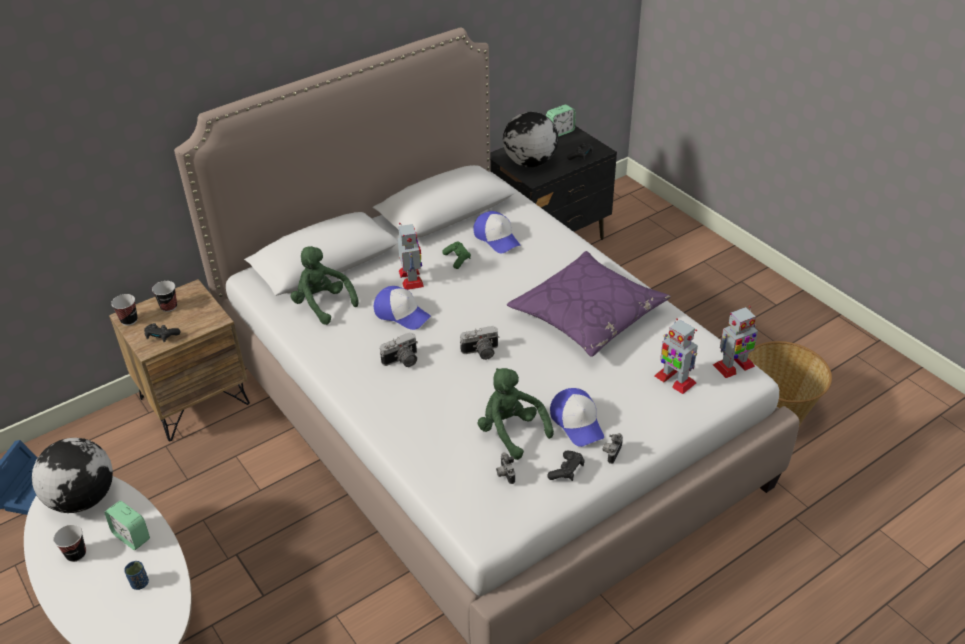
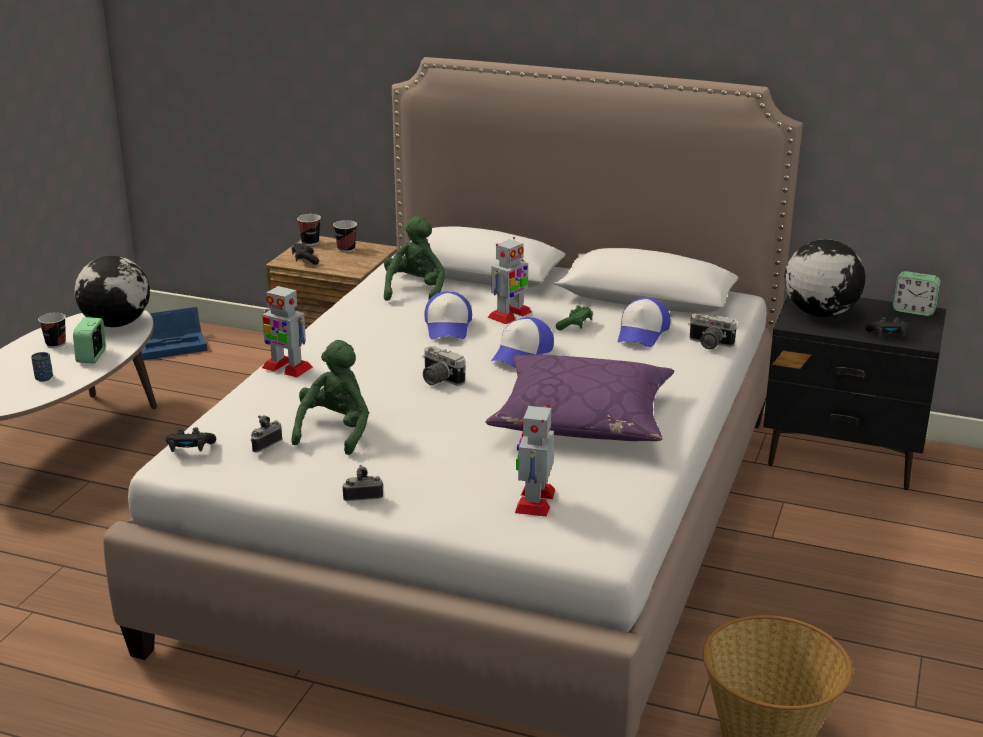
camera: 55 degrees right, 15 degrees down
camera [380,332,418,367] -> camera moved to [688,314,737,349]
black game controller [547,451,585,481] -> black game controller moved to [166,427,216,452]
cap [550,388,604,447] -> cap moved to [491,317,554,368]
toy robot [713,306,758,378] -> toy robot moved to [262,284,313,378]

